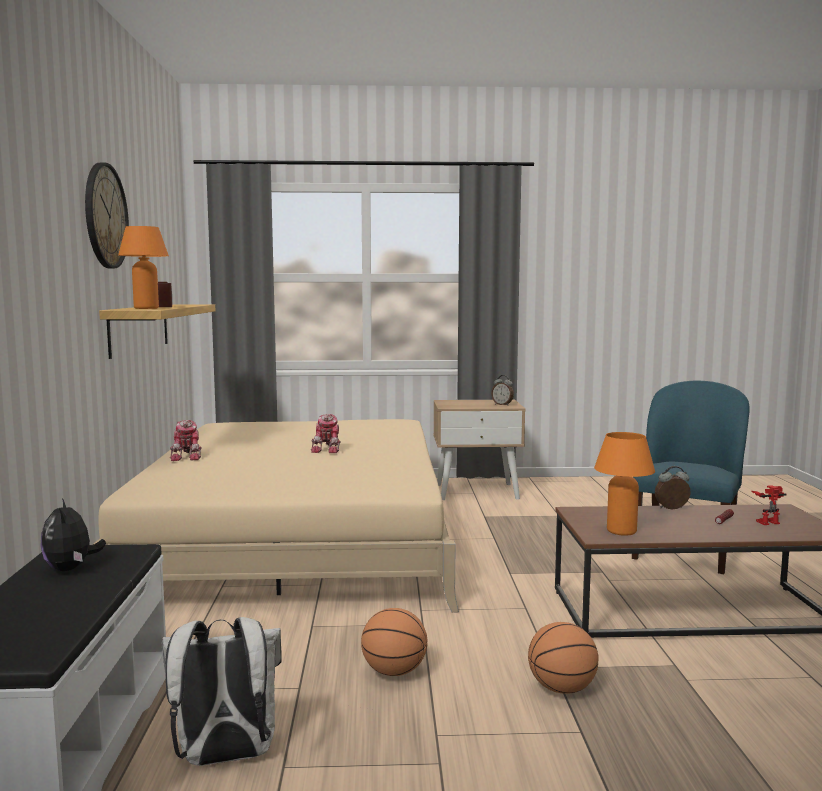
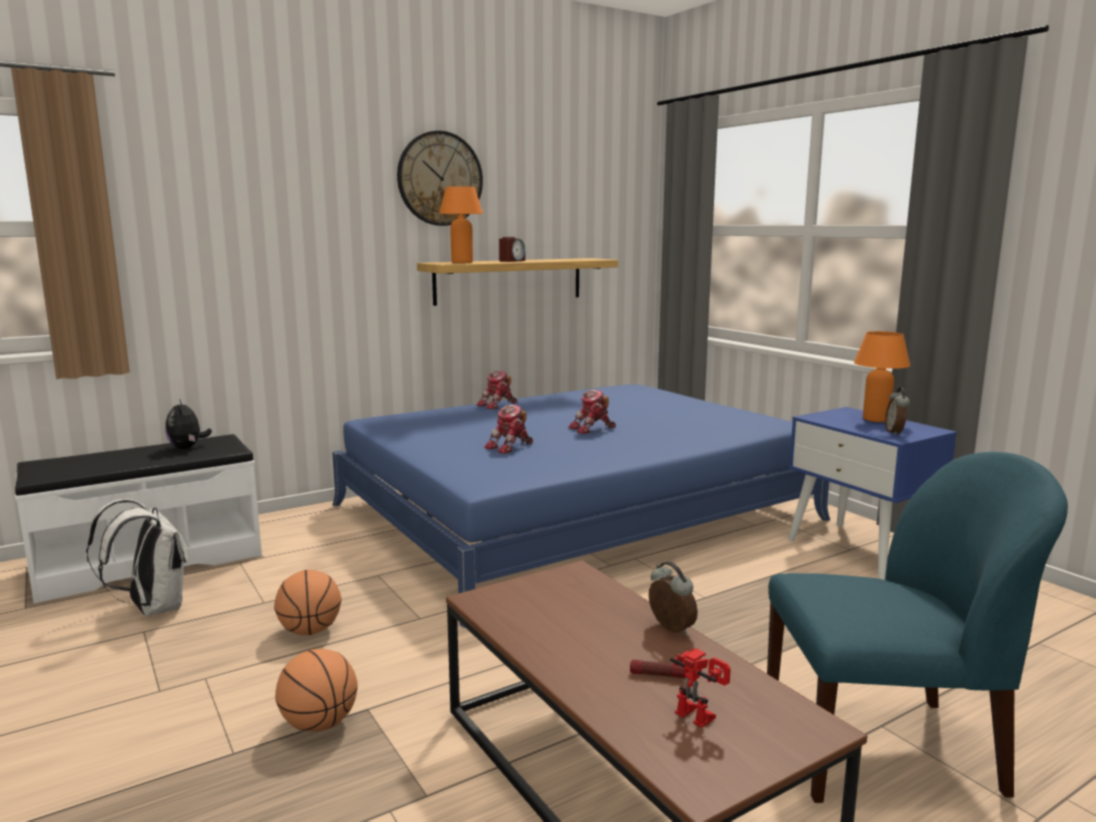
camera: 60 degrees right, 5 degrees up
plush toy [40,498,106,571] -> plush toy turned 60 degrees counterclockwise [165,399,212,449]
beige bed [92,419,459,613] -> blue bed [332,384,830,628]
beige nightstand [434,400,525,500] -> blue nightstand [788,407,957,579]
orange table lamp [594,432,655,536] -> orange table lamp moved to [854,331,910,422]
none -> toy robot [484,405,533,454]

